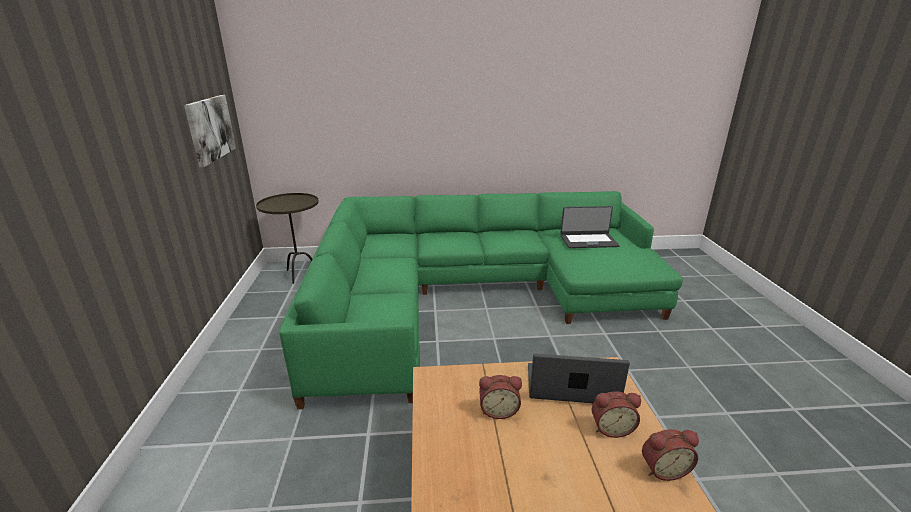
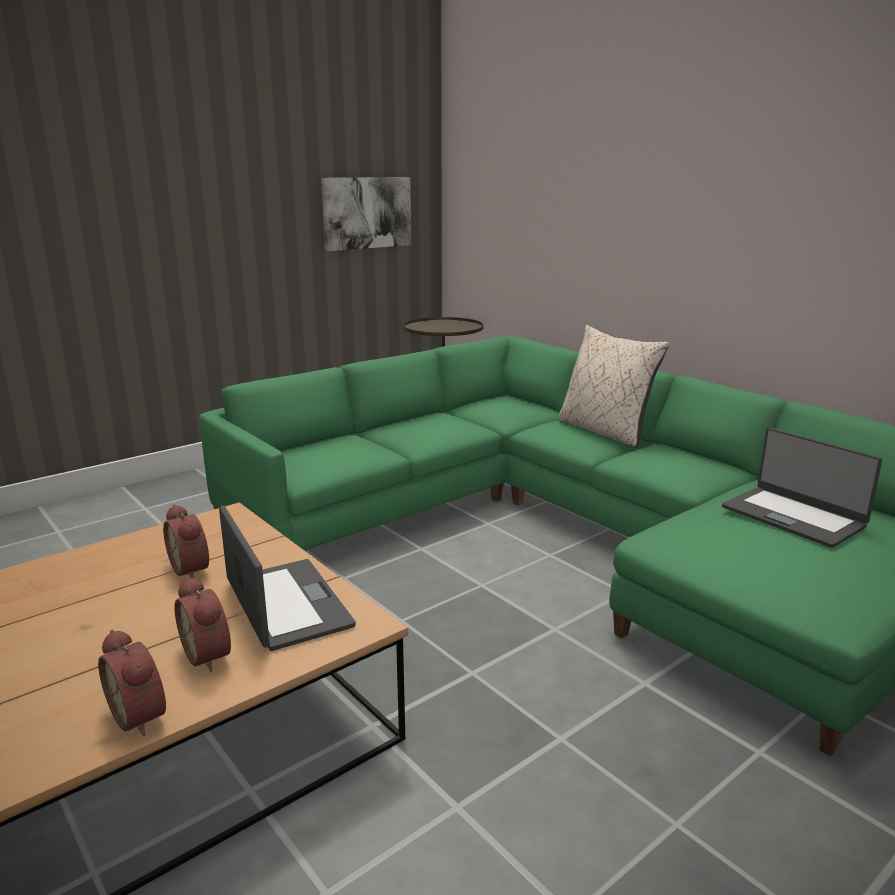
camera: 55 degrees right, 5 degrees down
none -> beige pillow [558,325,669,448]

